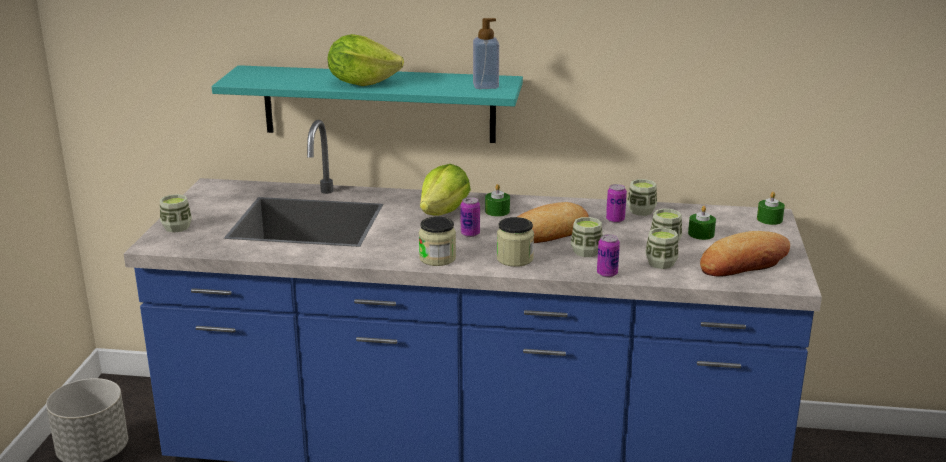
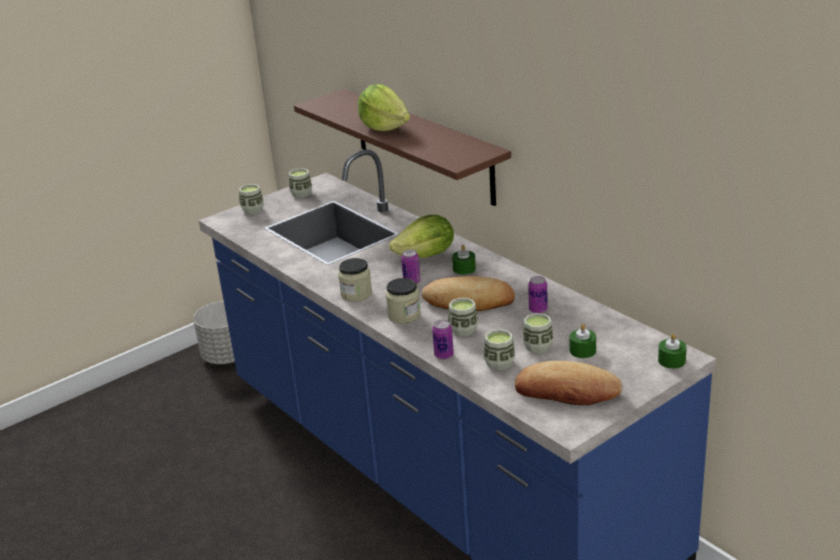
camera: 45 degrees right, 5 degrees up
turquoise shelf [212,65,523,143] -> brown shelf [294,89,511,206]
soap dispenser [473,18,499,89] -> none
cup [627,179,657,216] -> cup moved to [289,168,312,198]

